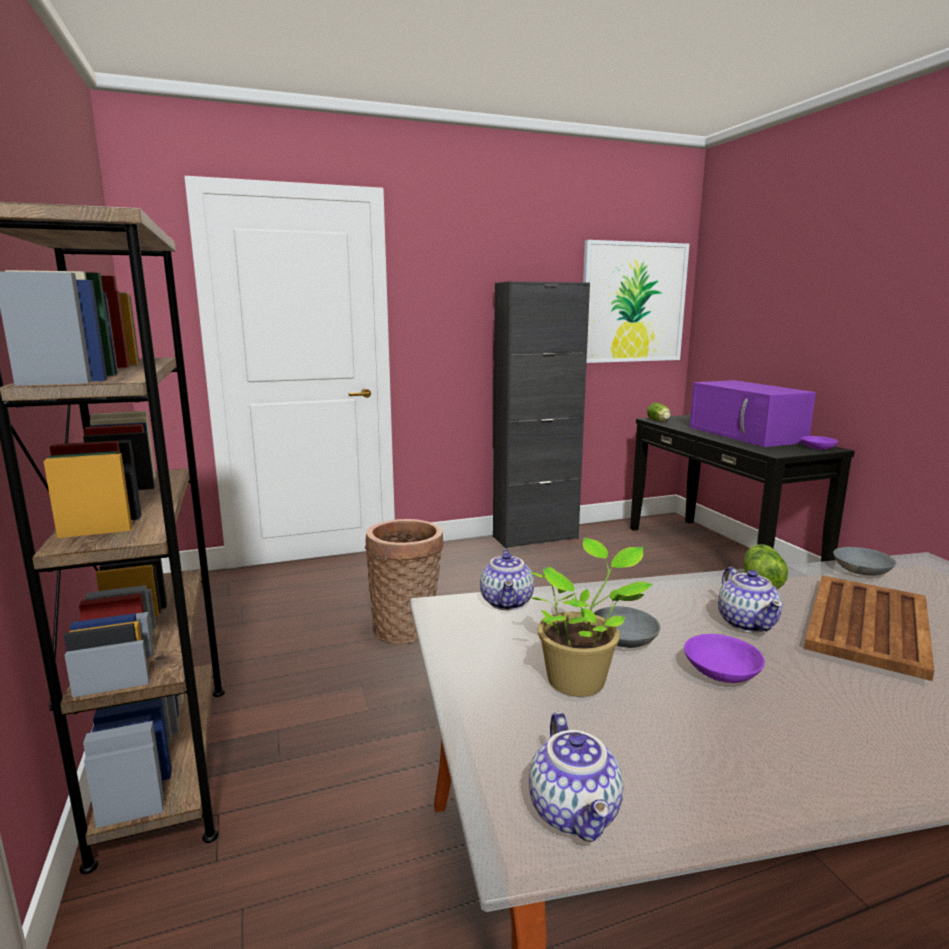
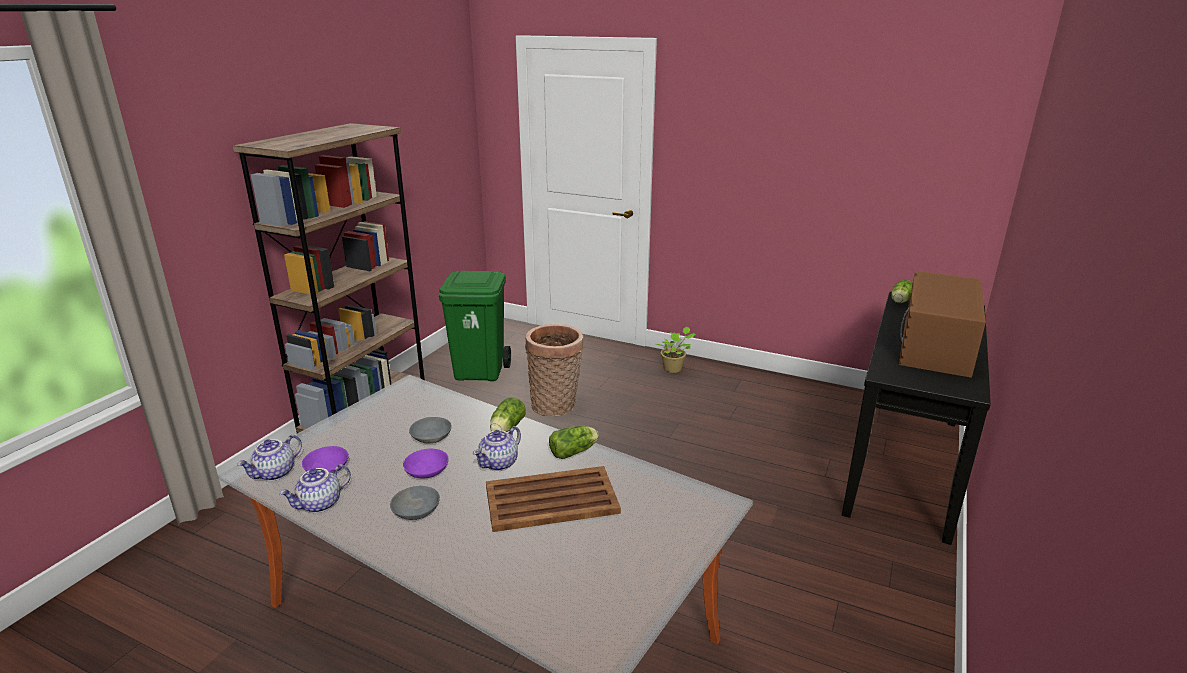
camera: 45 degrees right, 10 degrees up
teapot [480,549,534,610] -> teapot moved to [279,464,351,513]
black cabinet [493,281,590,549] -> none
potted plant [529,538,653,696] -> potted plant moved to [656,327,696,373]
picture [583,240,689,363] -> none
purple microwave [690,380,816,447] -> brown microwave [899,271,986,378]
purple bowl [801,436,838,450] -> purple bowl moved to [302,446,349,472]
grey bowl [833,547,896,576] -> grey bowl moved to [390,486,440,520]
none -> green trash can [438,271,511,381]
none -> lettuce [490,397,526,432]

